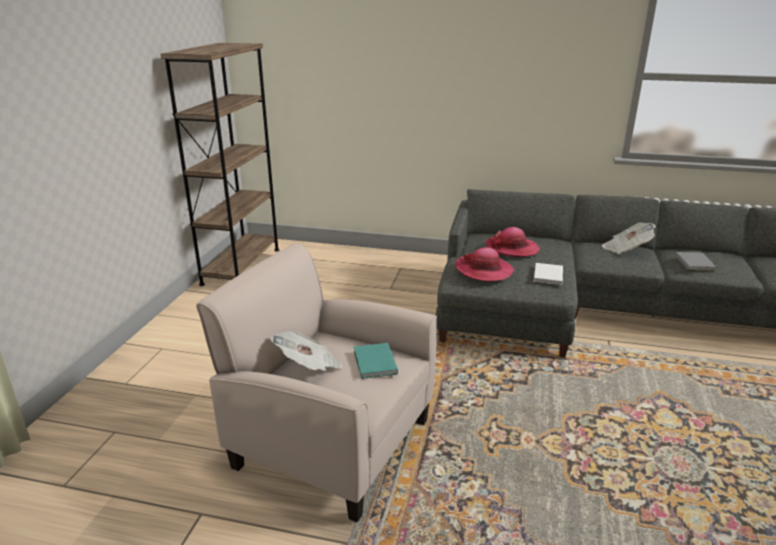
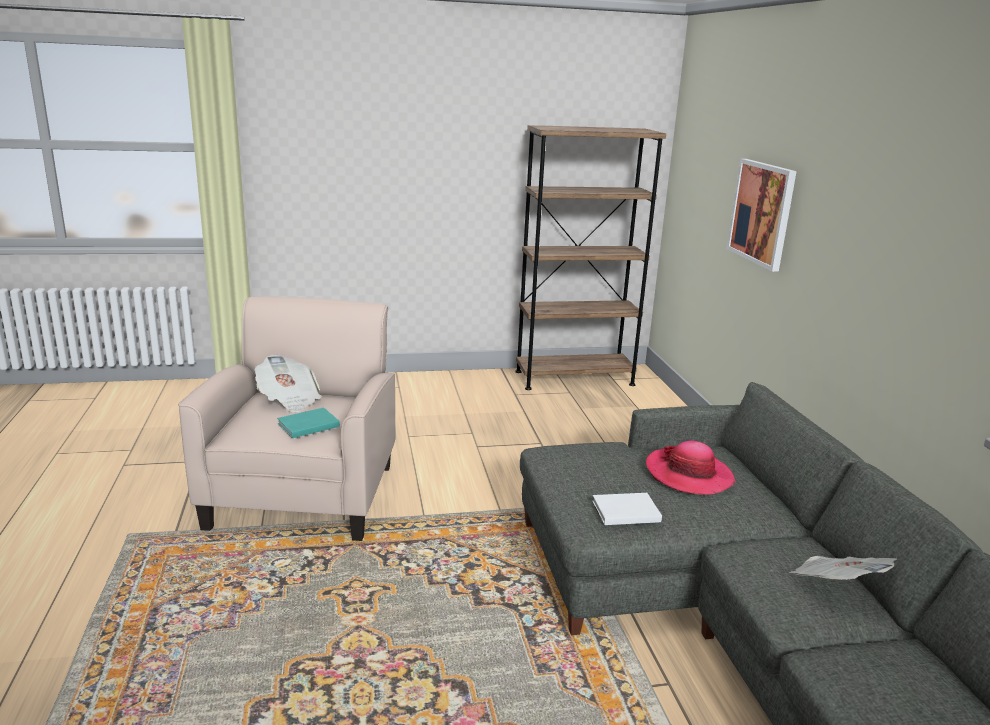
camera: 65 degrees right, 5 degrees down
hat [455,247,514,281] -> none
grey book [676,252,717,271] -> none
none -> picture [727,159,797,272]

